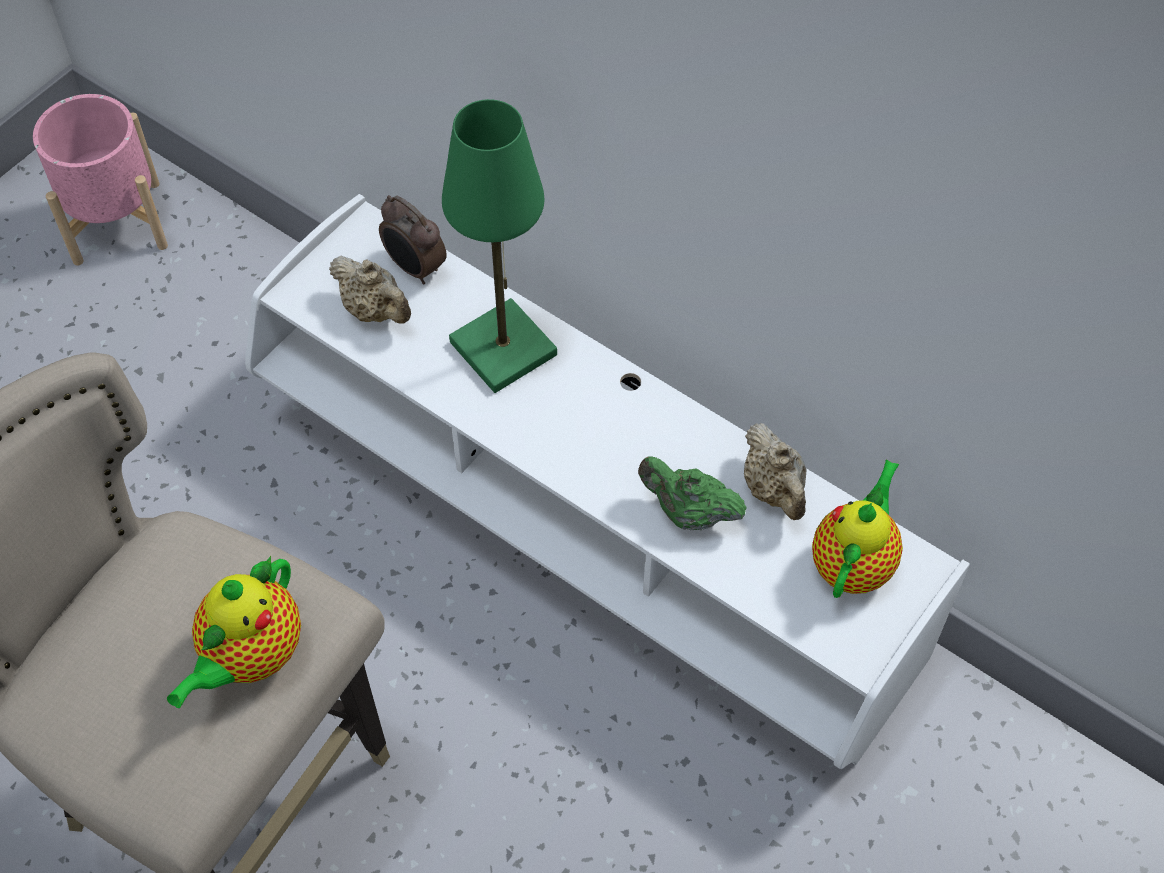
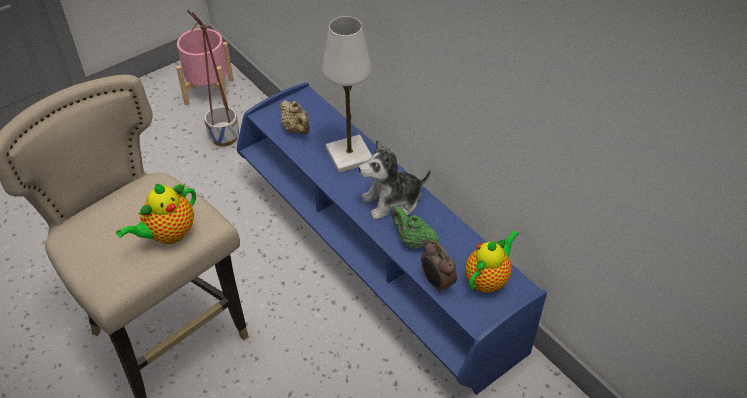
camera: 15 degrees right, 10 degrees down
white tv stand [245,194,970,769] -> blue tv stand [237,82,547,395]
alarm clock [379,195,447,285] -> alarm clock moved to [421,240,457,293]
green table lamp [442,99,557,393] -> white table lamp [322,16,372,173]
beige teapot [744,423,807,520] -> none
none -> planter [187,10,239,146]
none -> plush toy [359,140,431,220]

